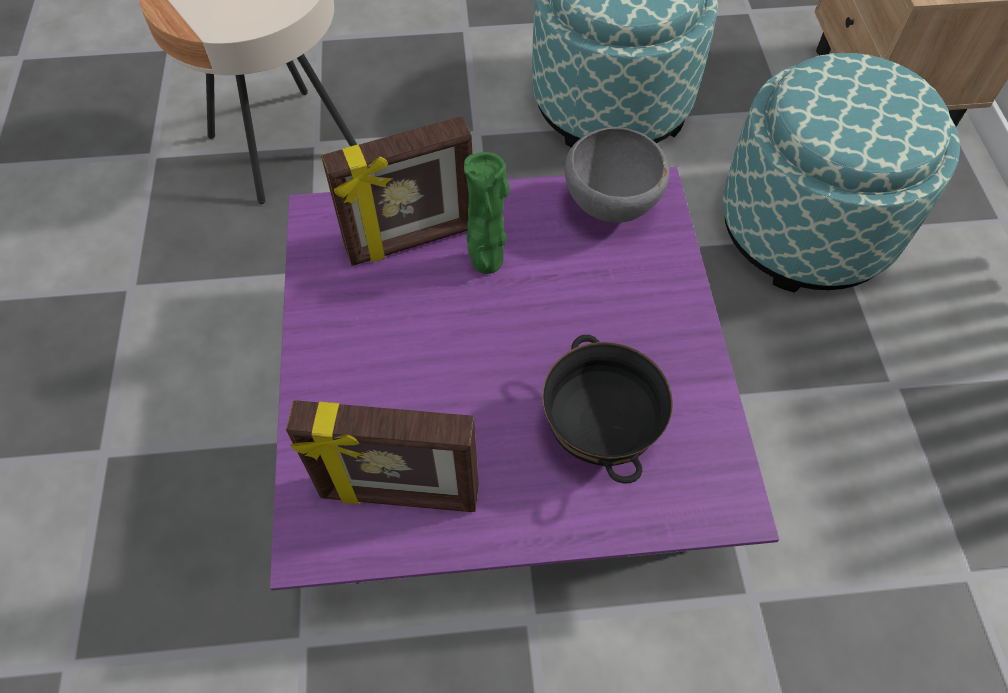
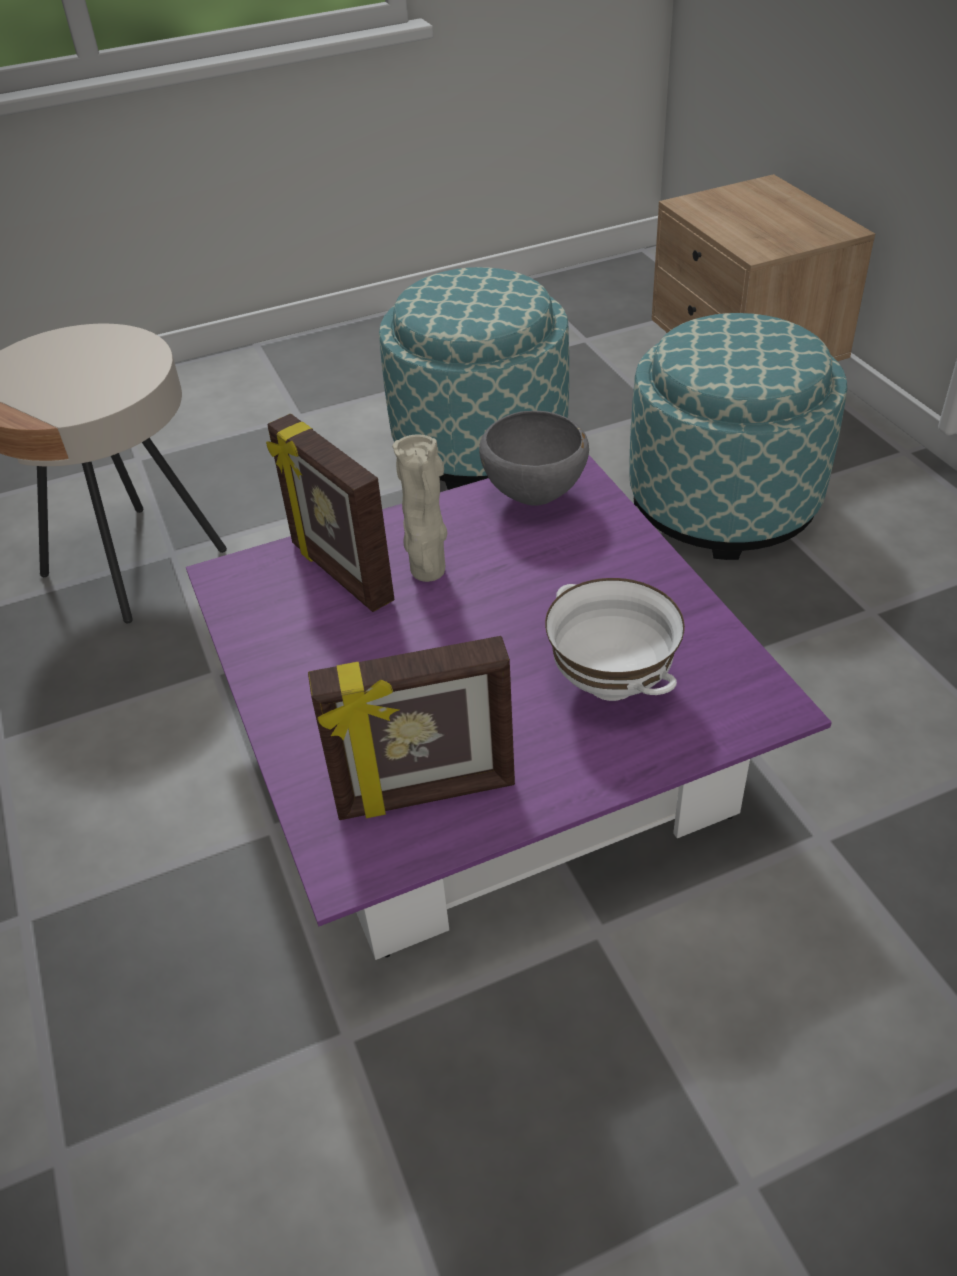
camera: 15 degrees left, 15 degrees down
picture frame [321,116,472,266] -> picture frame turned 90 degrees clockwise [266,414,395,612]
green vase [464,152,510,274] -> beige vase [392,434,447,582]
black bowl [542,335,673,484] -> white bowl [545,578,685,701]

